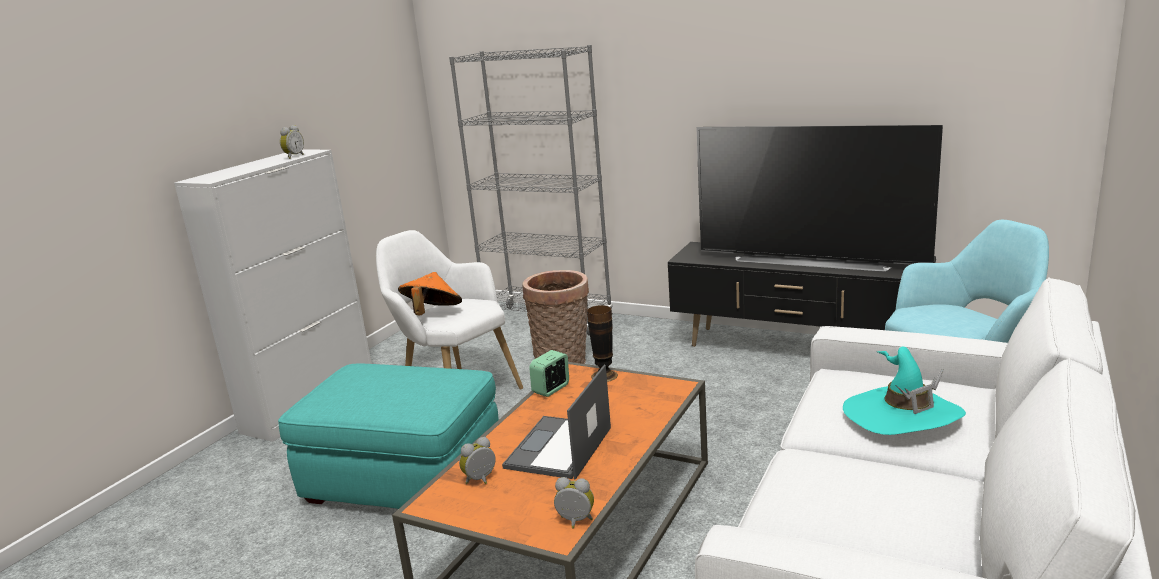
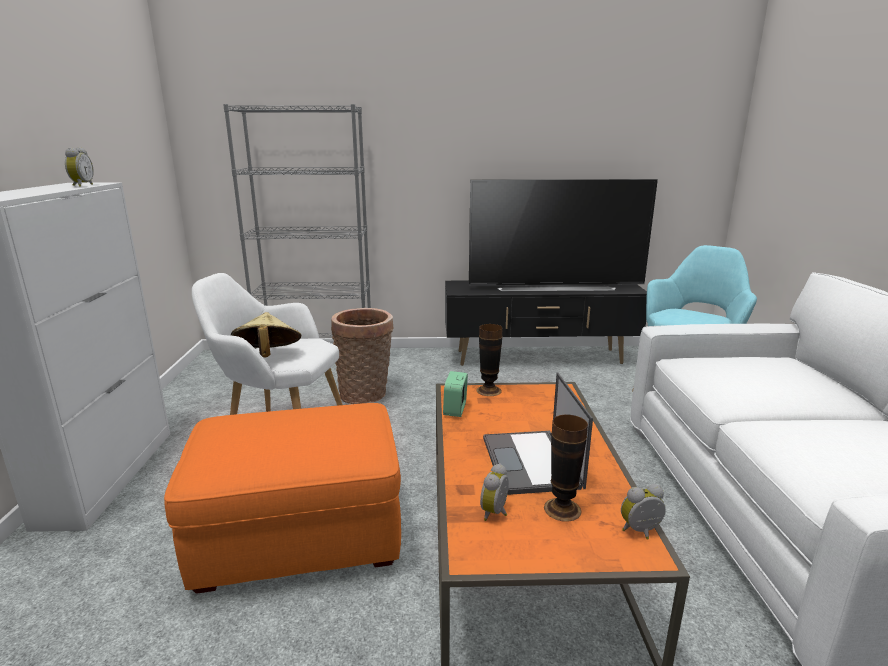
camera: 30 degrees left, 0 degrees up
turquoise ottoman [278,364,499,509] -> orange ottoman [164,403,401,594]
orange hat [398,272,462,316] -> beige hat [231,312,302,358]
turquoise hat [843,347,966,435] -> none
none -> vase [544,415,588,522]

